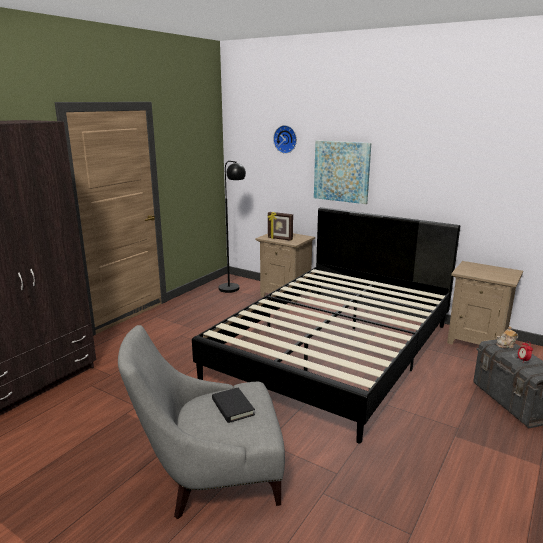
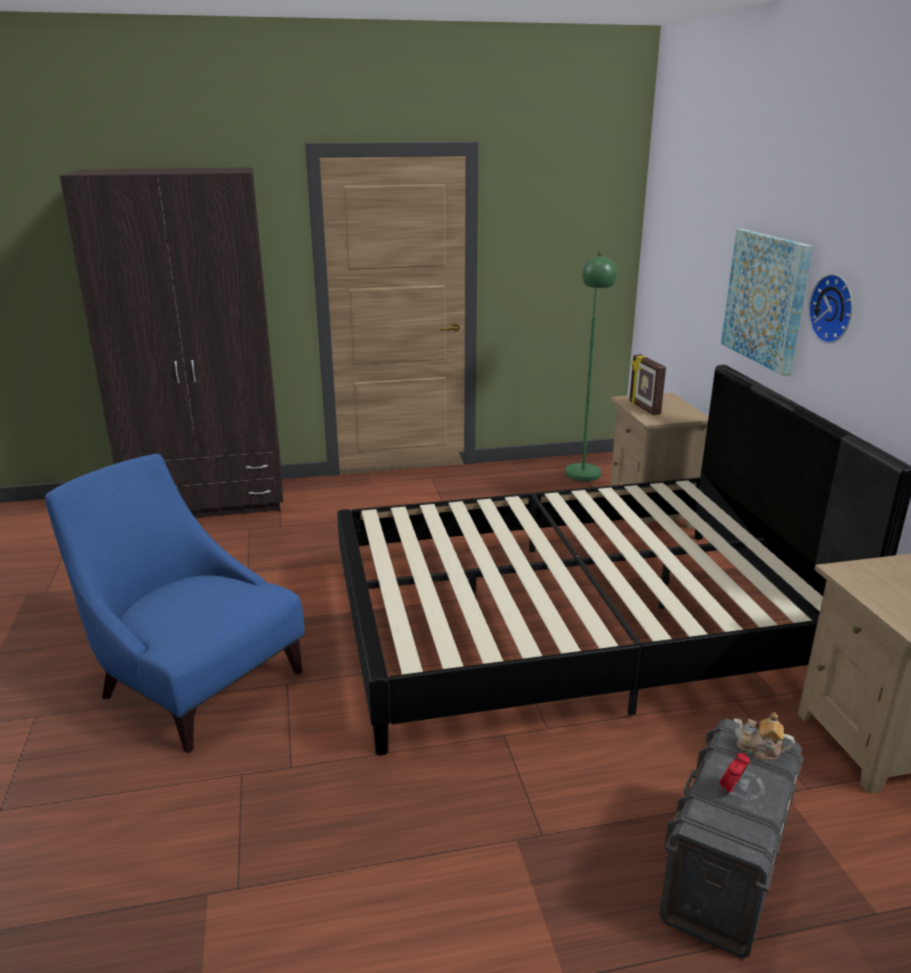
camera: 45 degrees right, 5 degrees up
grey armchair [118,325,285,519] -> blue armchair [45,454,304,753]
black book [212,388,255,423] -> none
black floor lamp [219,161,246,293] -> green floor lamp [565,251,617,482]
wall clock [273,125,297,154] -> wall clock moved to [808,274,853,344]

